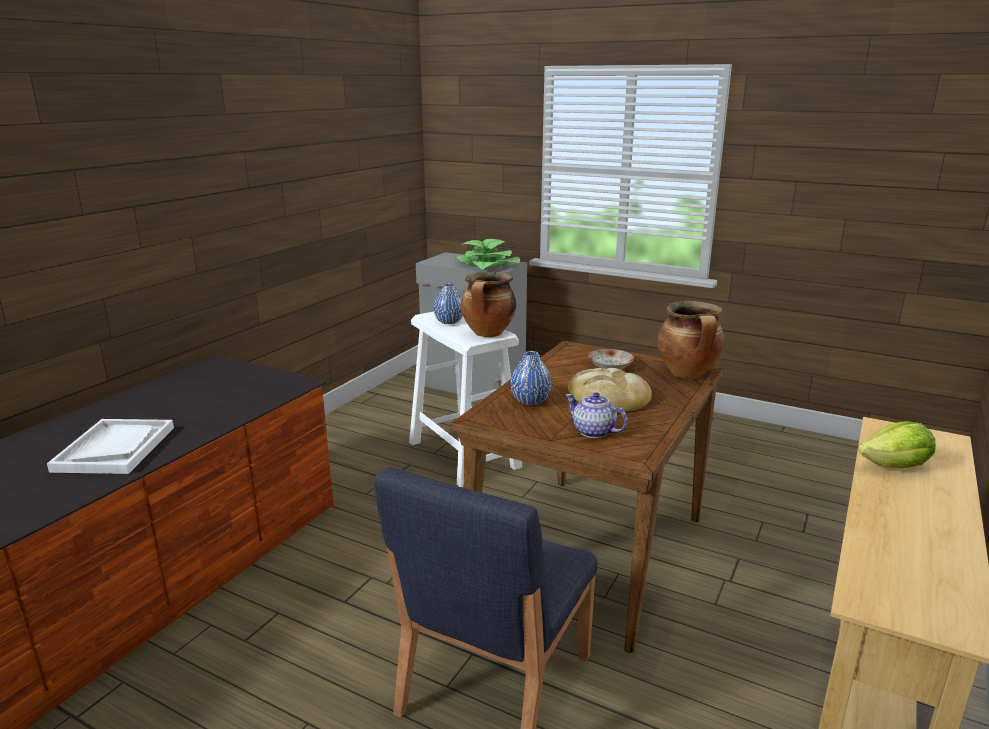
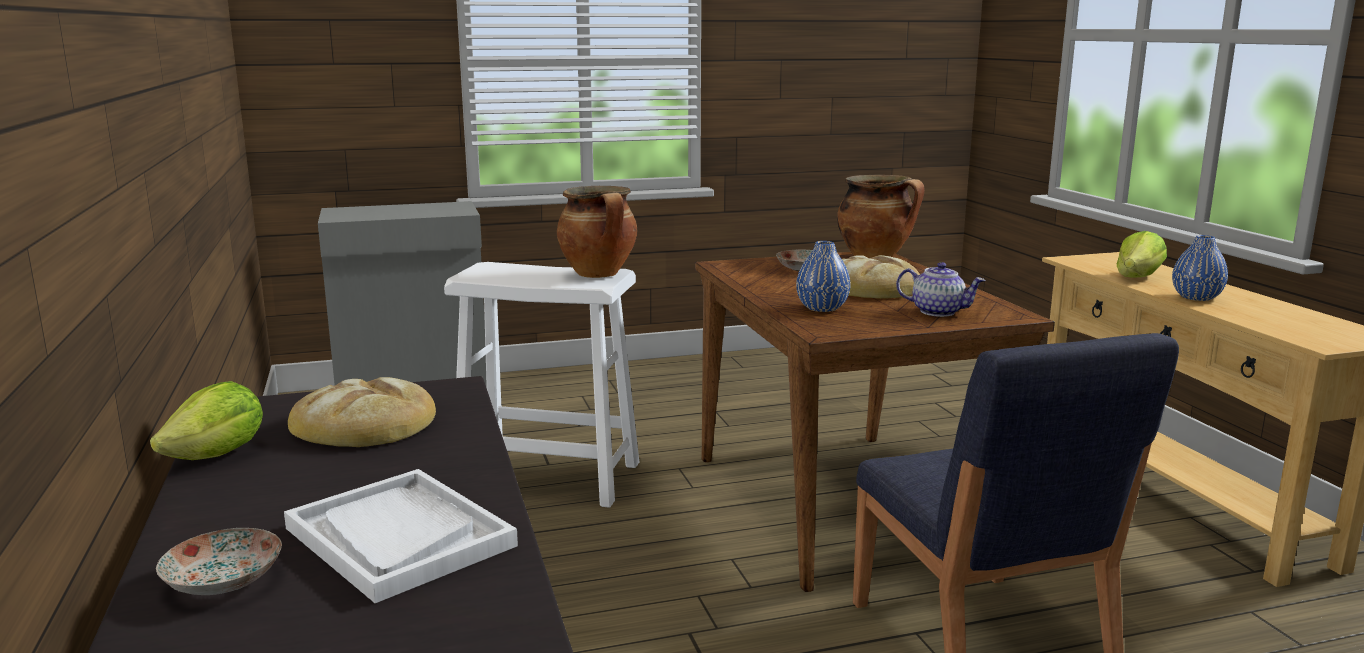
camera: 45 degrees left, 5 degrees down
blue vase [434,283,463,324] -> blue vase moved to [1172,235,1228,301]
potted plant [455,239,520,270] -> none
teapot [566,392,628,438] -> teapot turned 150 degrees counterclockwise [896,262,985,317]
none -> lettuce [150,381,263,460]
none -> plate [156,528,282,595]
none -> bread [288,377,436,447]

